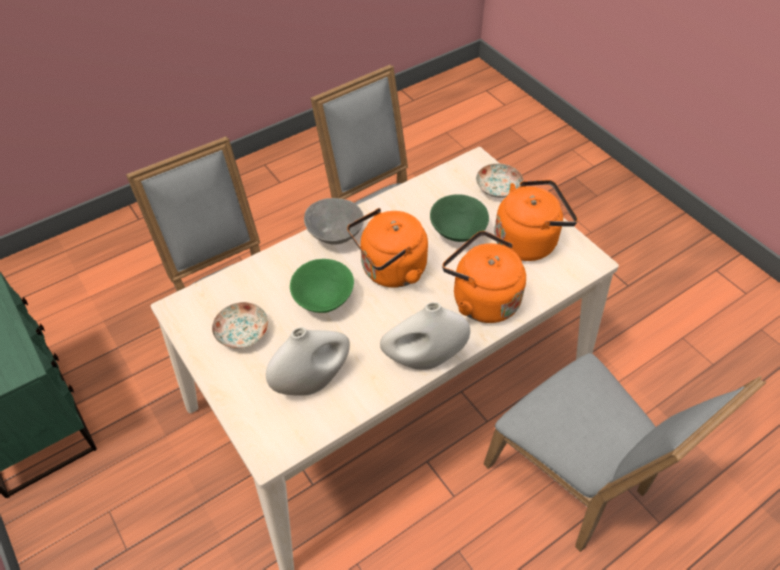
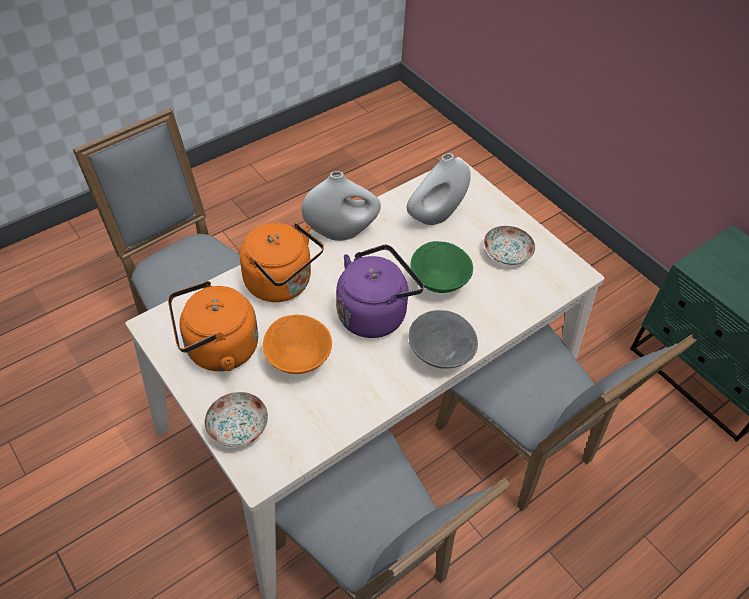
camera: 175 degrees right, 0 degrees up
orange kettle [347,208,428,288] -> purple kettle [336,244,424,338]
green bowl [430,194,489,242] -> orange bowl [263,315,332,374]

